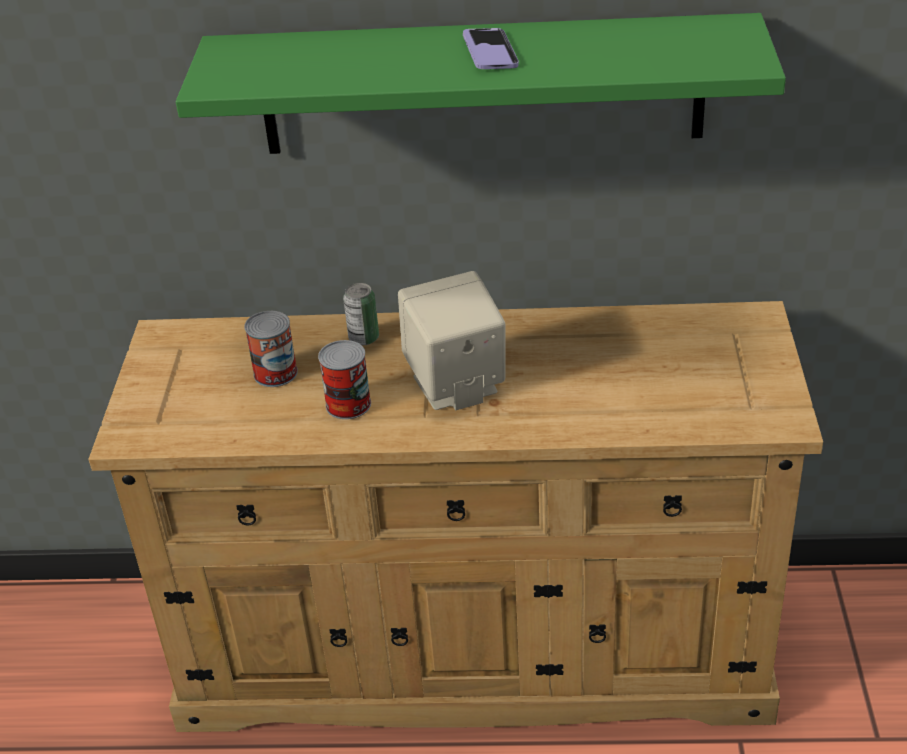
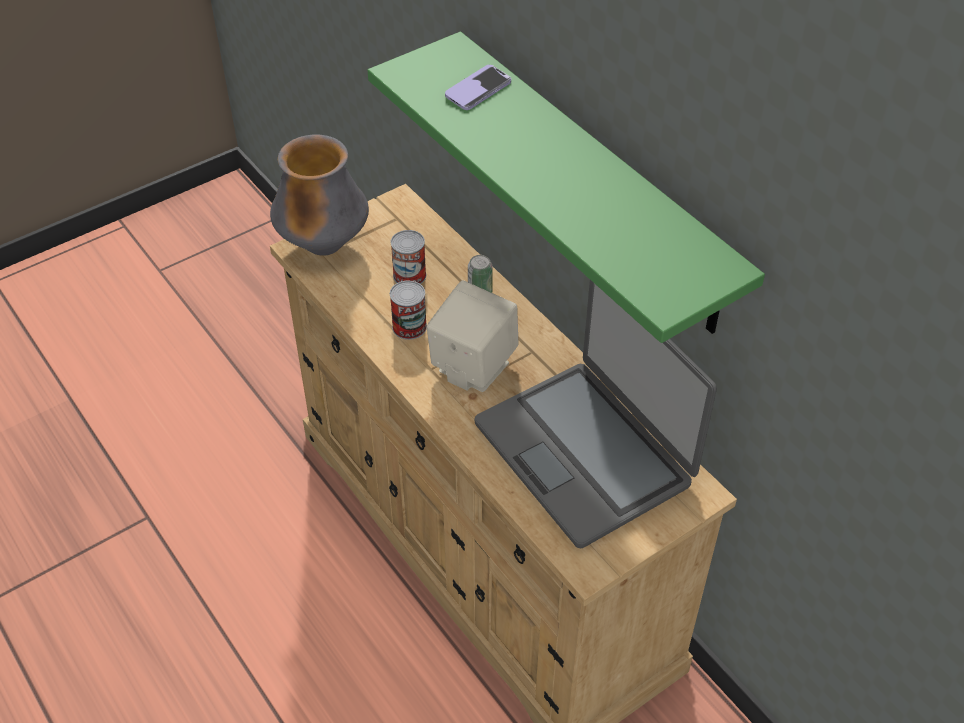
camera: 50 degrees right, 10 degrees up
phone [463,28,519,69] -> phone moved to [445,65,511,110]
none -> vase [270,135,369,256]
none -> laptop [475,280,717,548]

